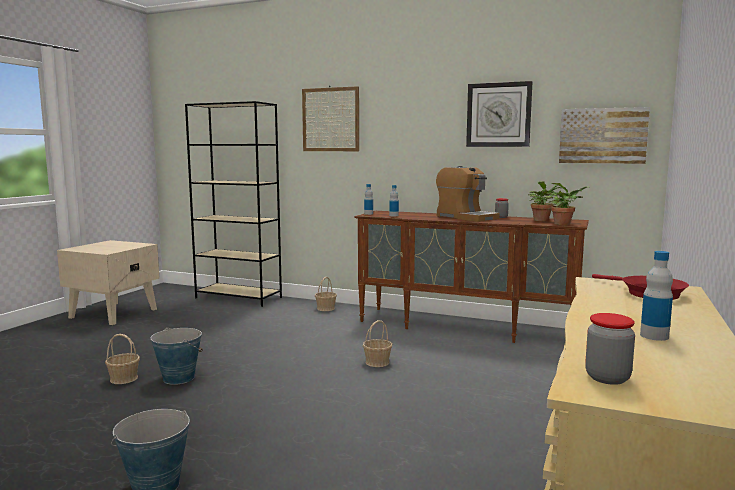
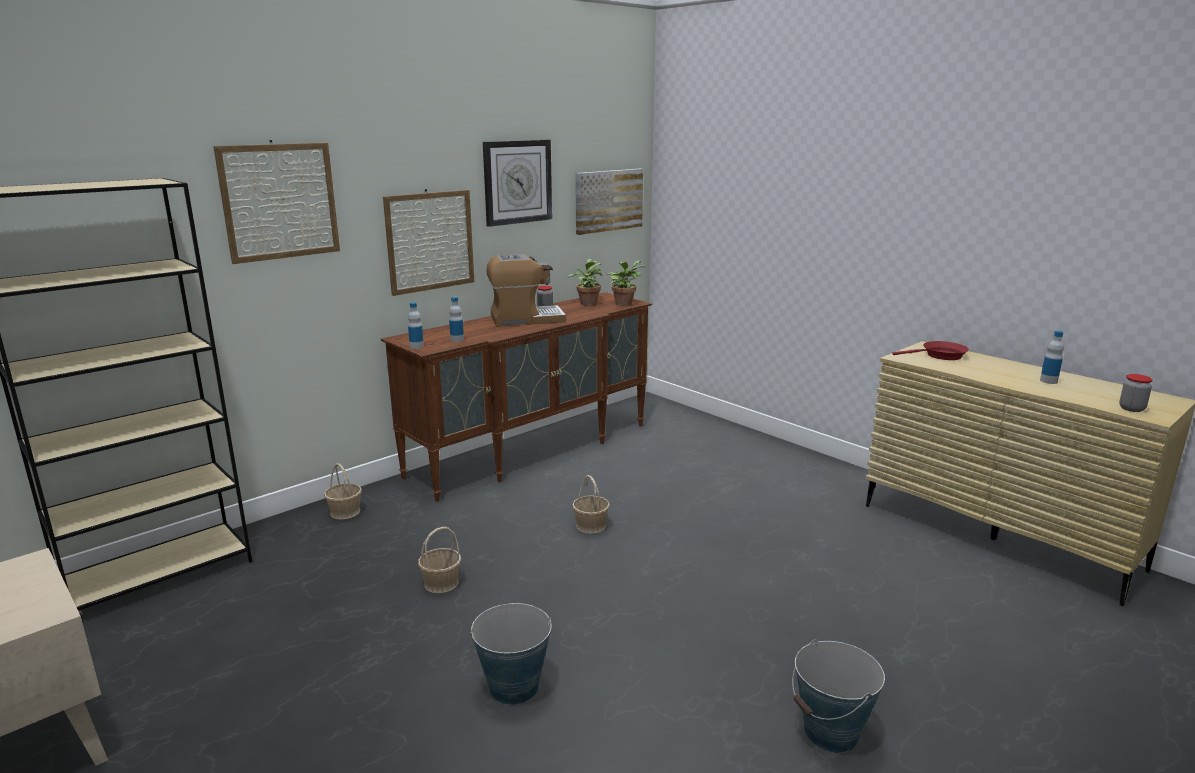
camera: 65 degrees left, 10 degrees up
basket [105,334,140,384] -> basket moved to [418,527,461,593]
none -> picture [383,189,474,296]

